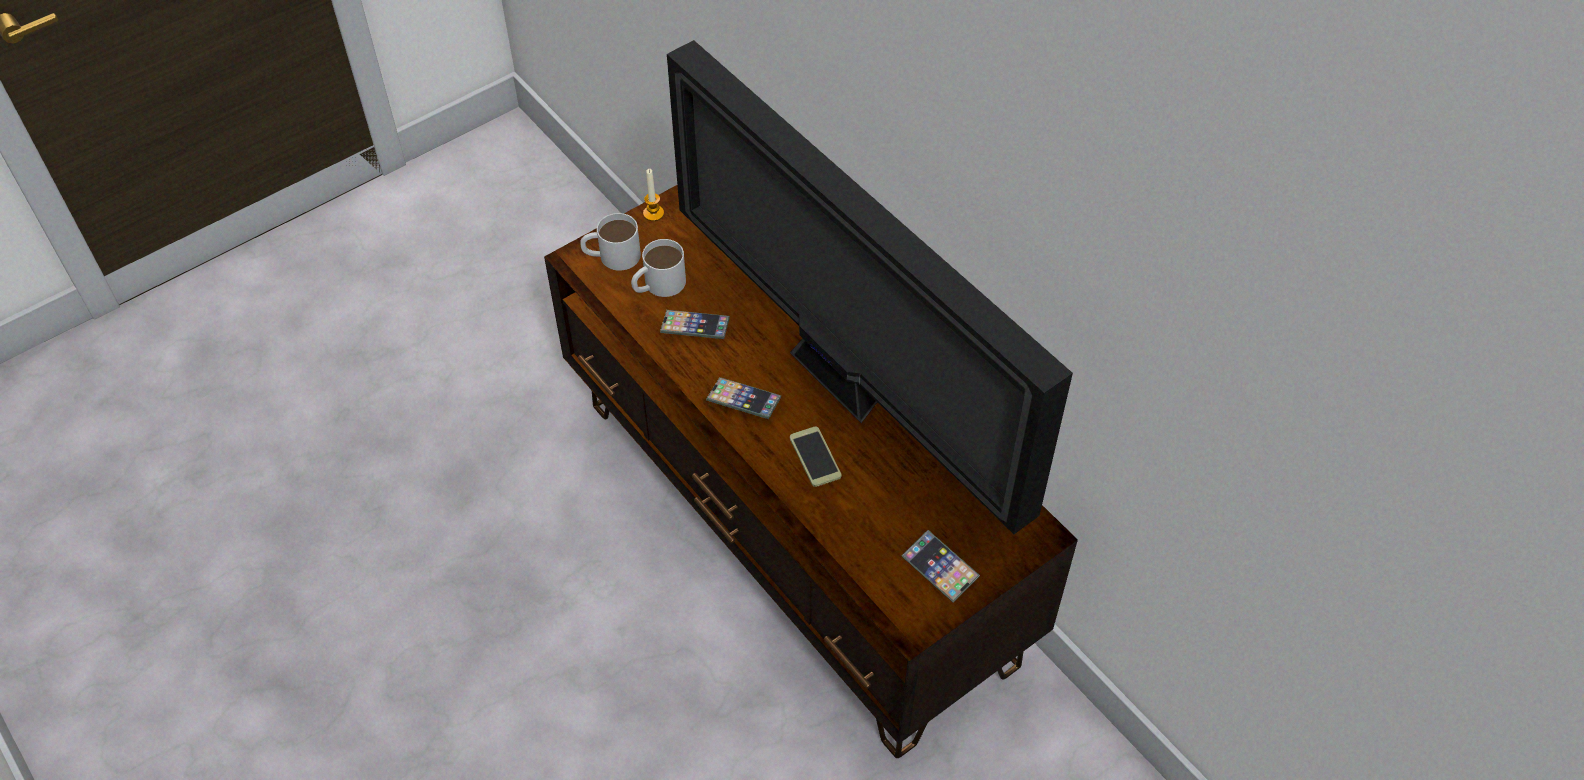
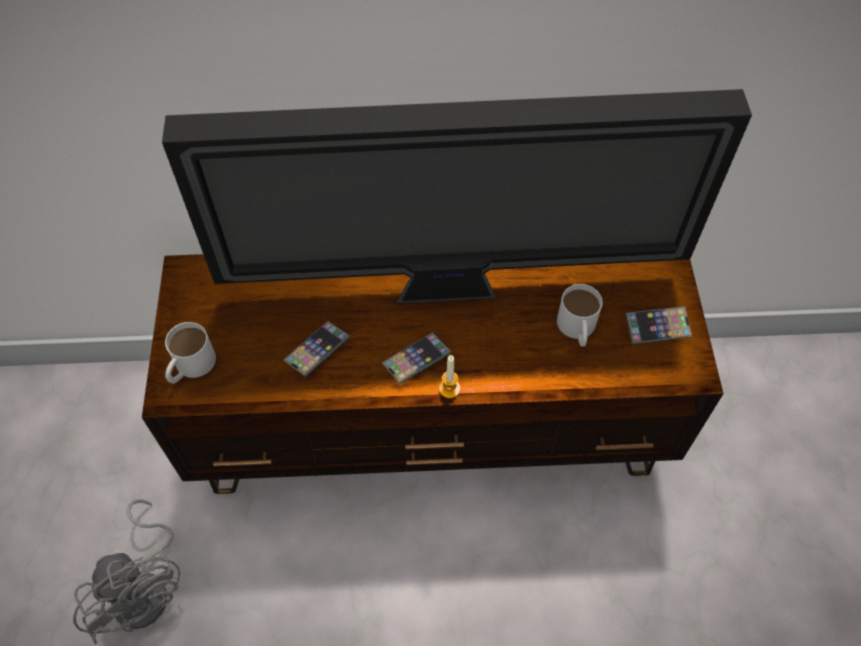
camera: 55 degrees left, 5 degrees up
white mug [631,239,686,297] -> white mug moved to [557,284,603,347]
candle [643,169,664,221] -> candle moved to [439,355,461,399]
phone [790,426,842,487] -> none
none -> grey fan [73,499,181,644]

